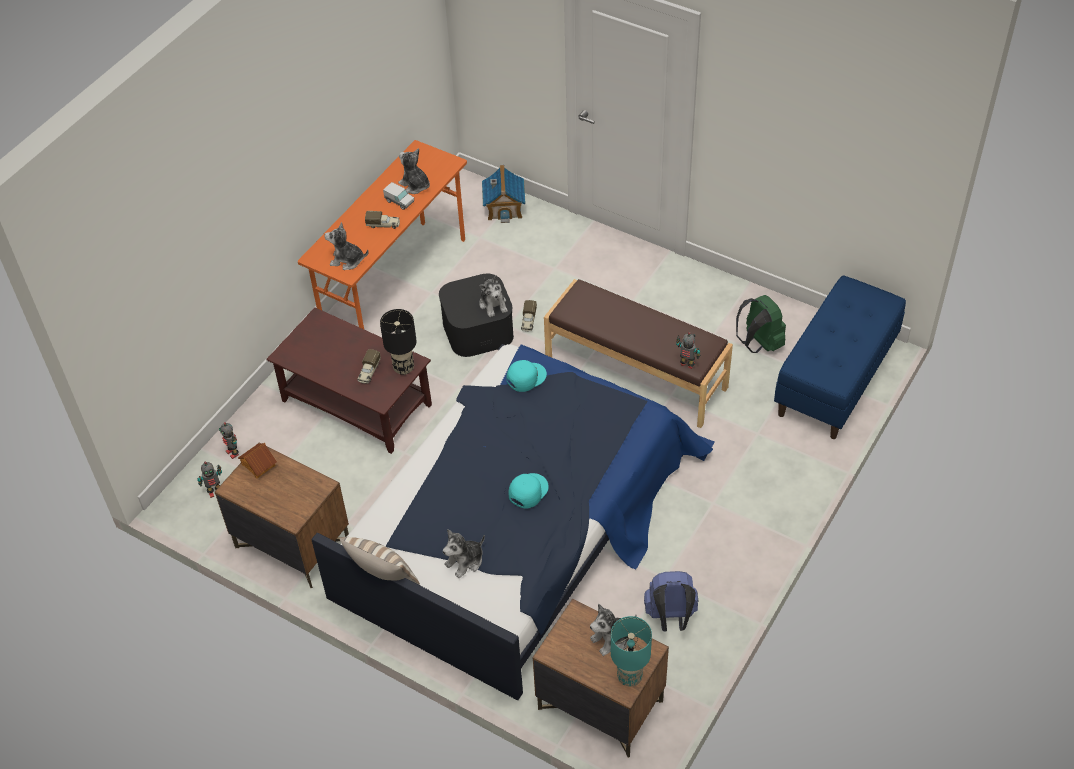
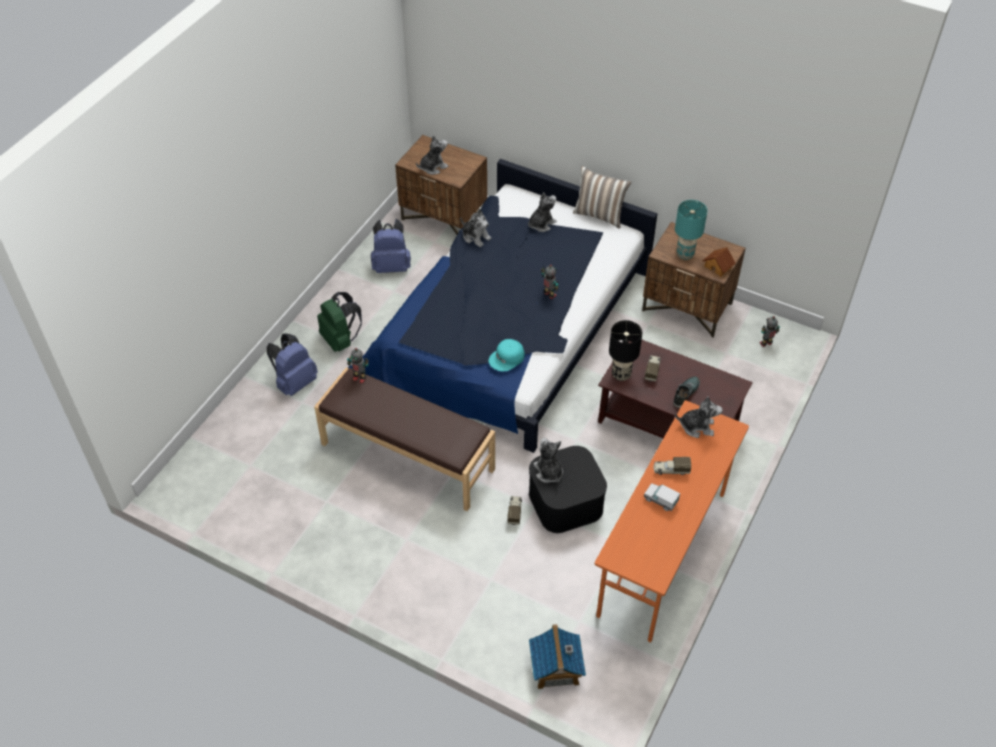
camera: 175 degrees right, 0 degrees up
toy robot [219,422,239,459] -> toy robot moved to [541,264,559,299]
plush toy [398,148,430,194] -> plush toy moved to [460,209,491,247]
turquoise cap [509,473,549,509] -> none
turquoise table lamp [611,616,652,687] -> turquoise table lamp moved to [675,200,707,260]
green backpack [736,295,786,353] -> green backpack moved to [317,292,362,352]
blue bench [774,275,906,439] -> none
none -> blue backpack [267,333,318,396]
none -> shoe [673,376,700,408]

